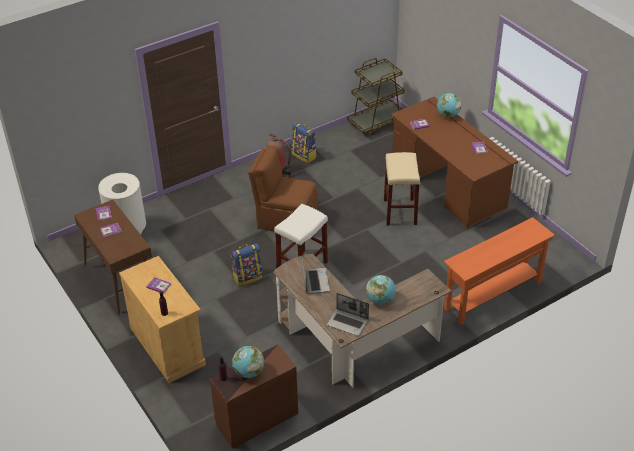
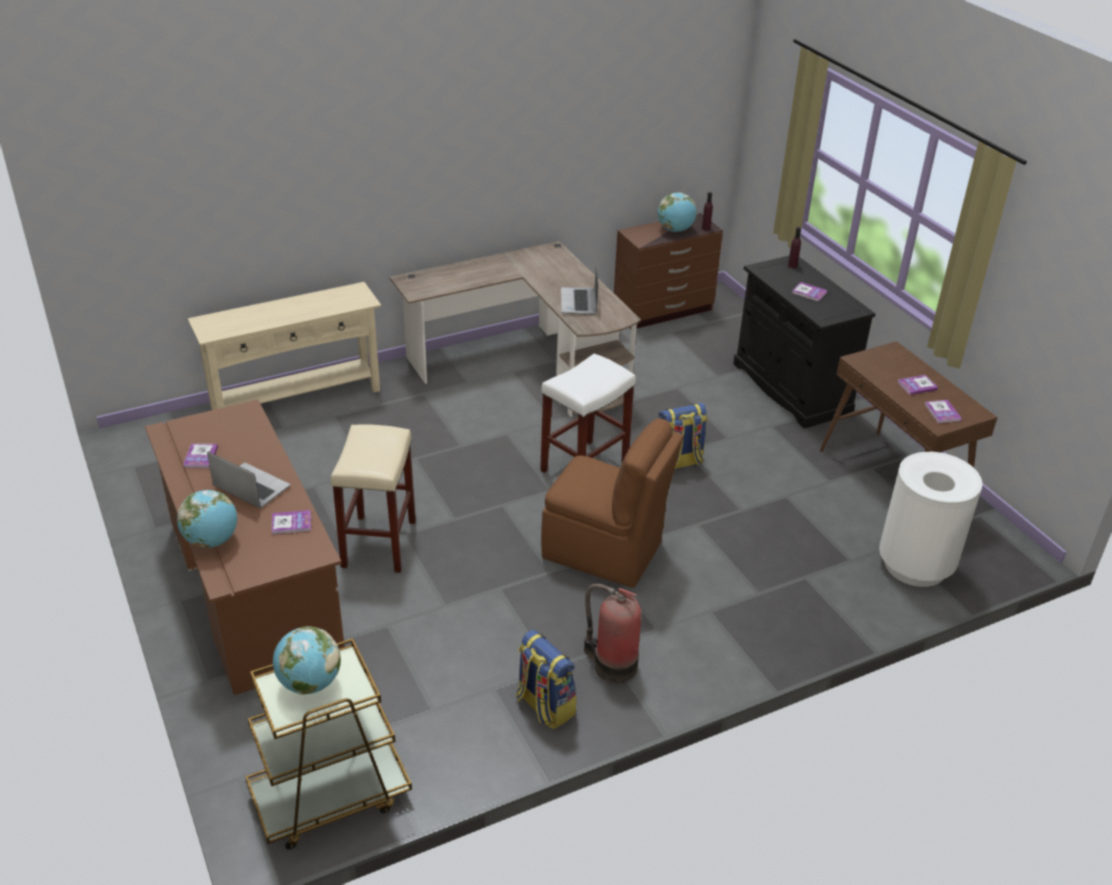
camera: 175 degrees left, 5 degrees down
beige cabinet [119,256,206,383] -> black cabinet [733,255,876,428]
laptop [327,293,369,336] -> laptop moved to [207,452,290,508]
globe [366,275,396,305] -> globe moved to [273,627,341,695]
orange console table [444,217,555,325] -> beige console table [188,282,381,410]

